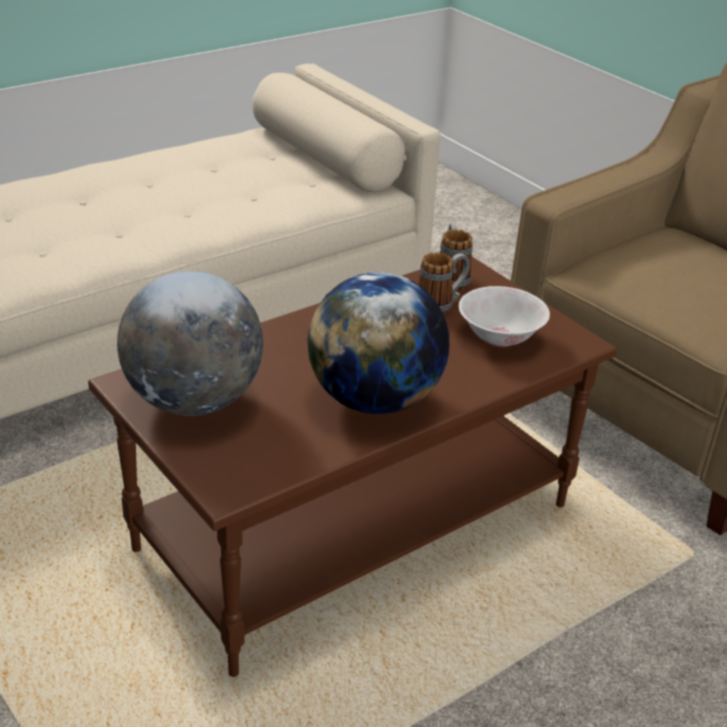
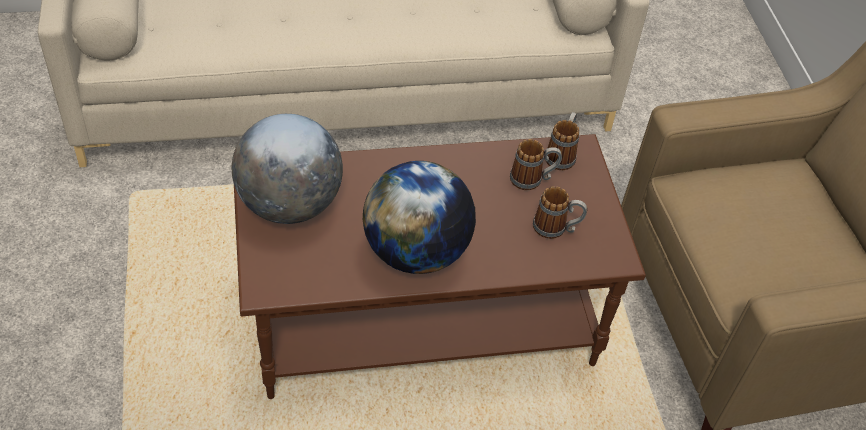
camera: 25 degrees right, 15 degrees up
white bowl [459,286,550,347] -> mug [533,186,587,239]

